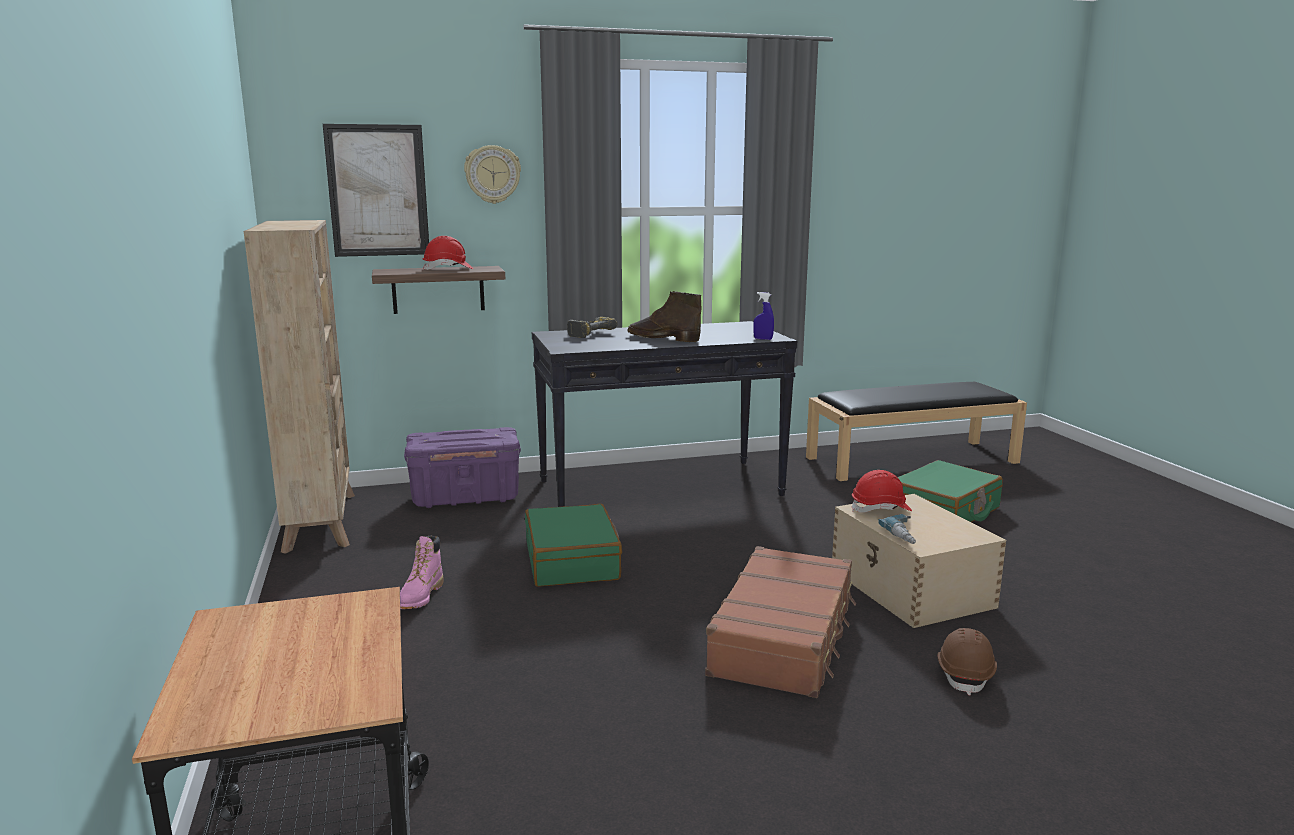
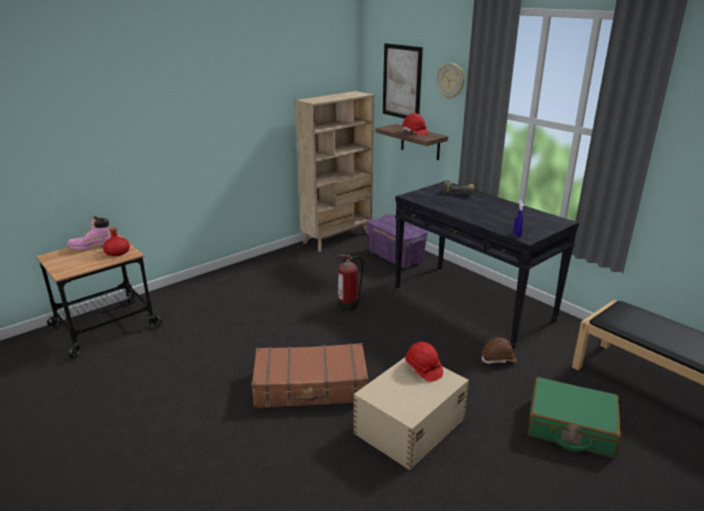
camera: 65 degrees right, 10 degrees up
pink boot [400,535,443,609] -> pink boot moved to [67,216,111,250]
green suitcase [525,504,622,587] -> fire extinguisher [336,255,363,311]
brown boot [627,291,702,343] -> none
power drill [878,514,916,544] -> none
brown hard hat [938,628,997,695] -> brown hard hat moved to [481,337,517,364]
none -> red bottle [103,227,130,256]

